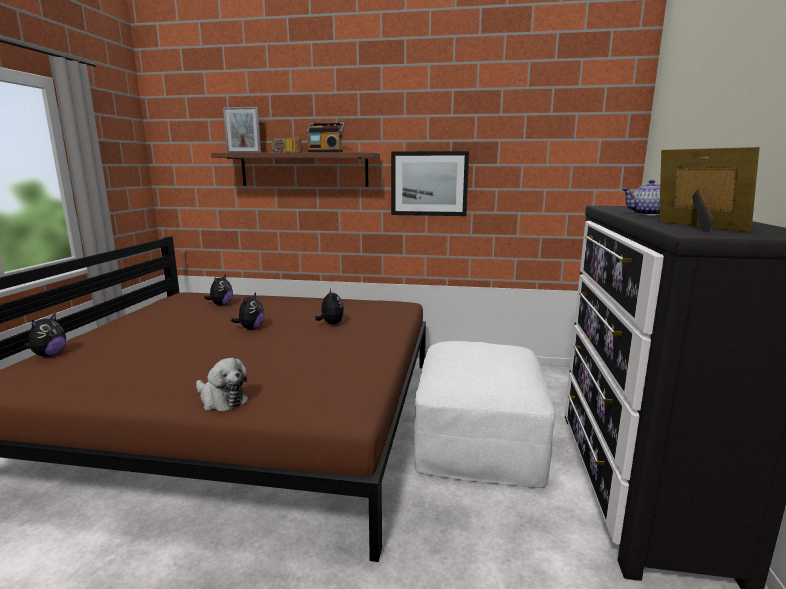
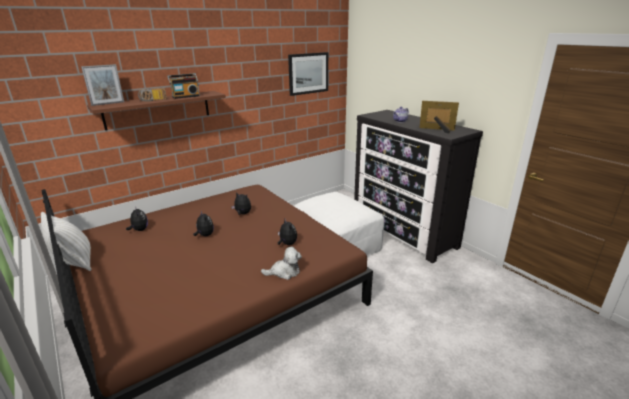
camera: 45 degrees left, 10 degrees up
plush toy [24,313,66,357] -> plush toy moved to [278,219,297,245]
picture [391,151,469,216] -> picture moved to [288,52,328,96]
none -> white pillow [41,212,92,271]

